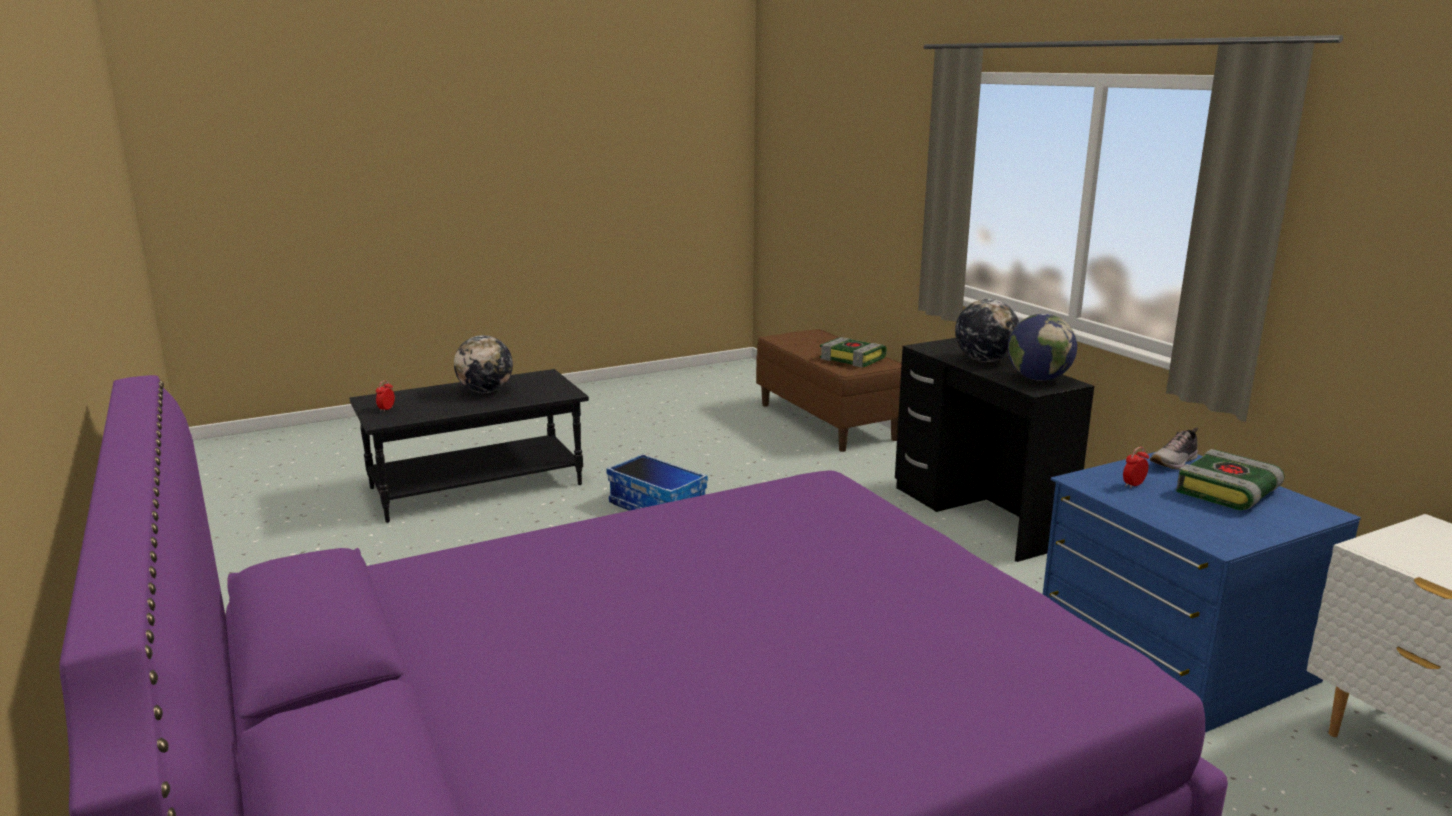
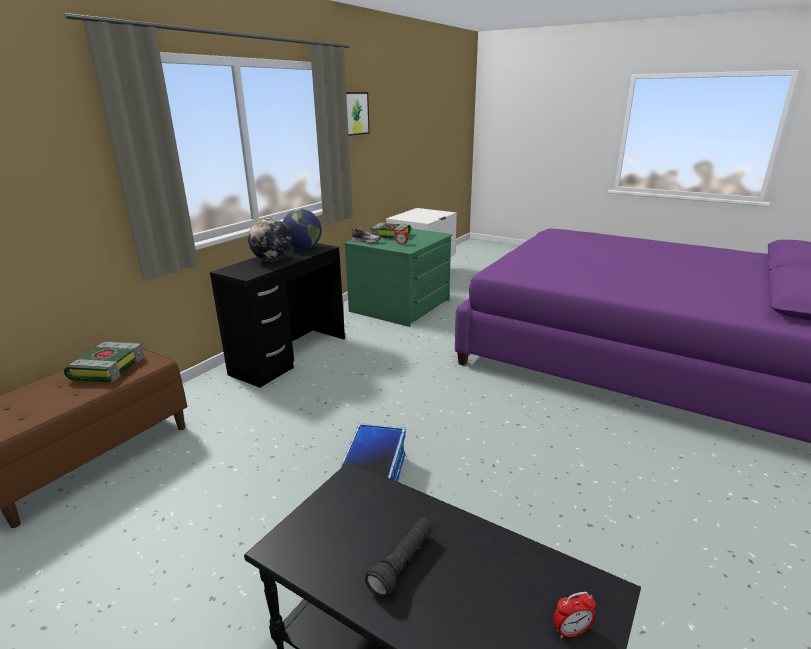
camera: 120 degrees left, 5 degrees up
globe [454,335,513,393] -> black flashlight [365,517,433,598]
blue dresser [1043,452,1361,733] -> green dresser [344,228,453,327]
none -> picture [346,92,370,136]

